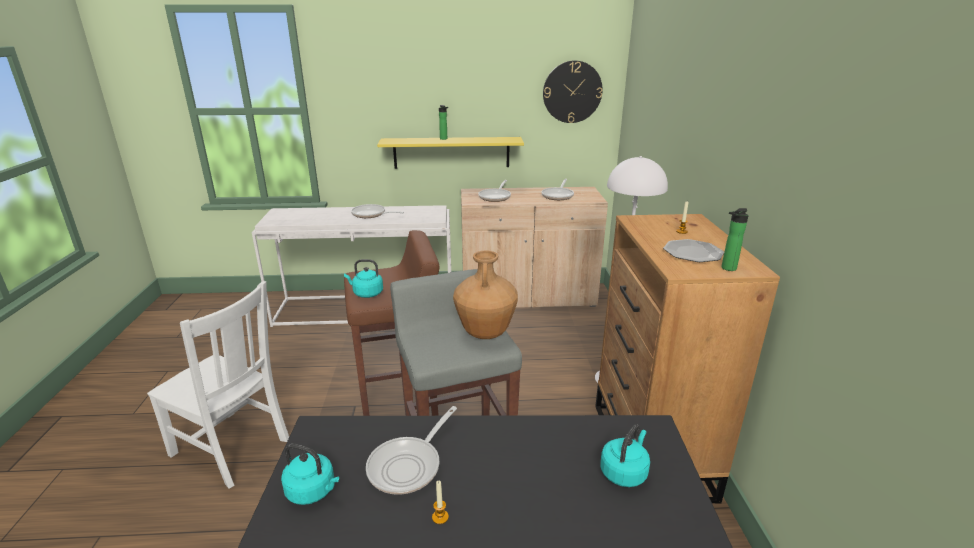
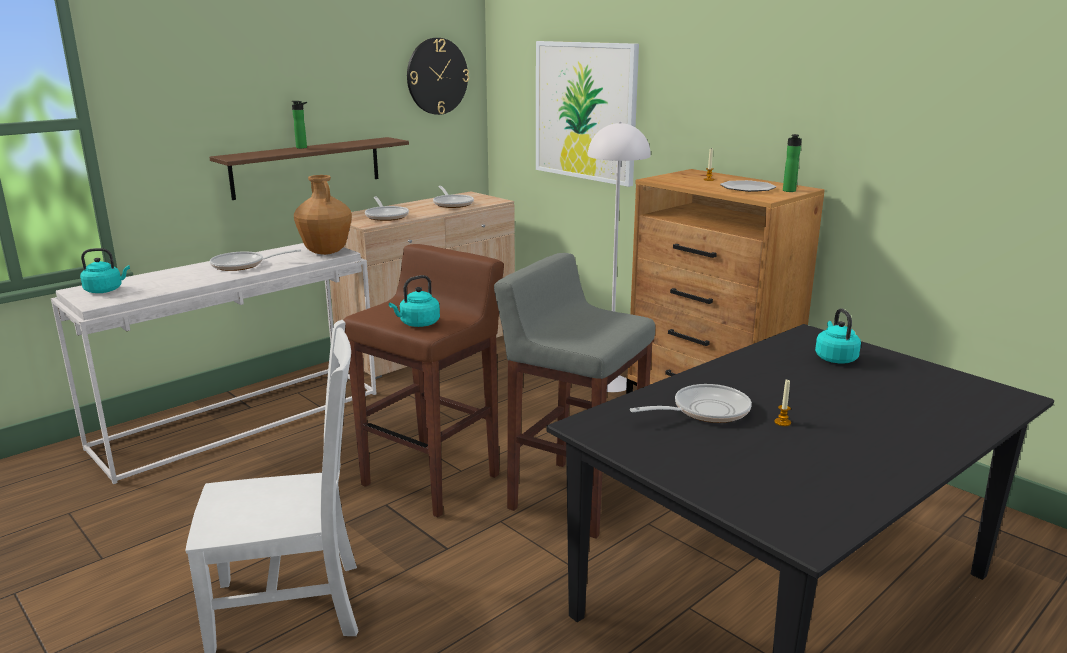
camera: 40 degrees left, 5 degrees down
turquoise kettle [281,444,339,505] -> turquoise kettle moved to [80,248,130,293]
frying pan [366,406,457,495] -> frying pan turned 105 degrees counterclockwise [630,384,752,423]
yellow shelf [377,137,524,169] -> brown shelf [209,137,409,200]
brown vase [453,251,518,339] -> brown vase moved to [294,175,352,255]
none -> picture [536,41,639,187]

